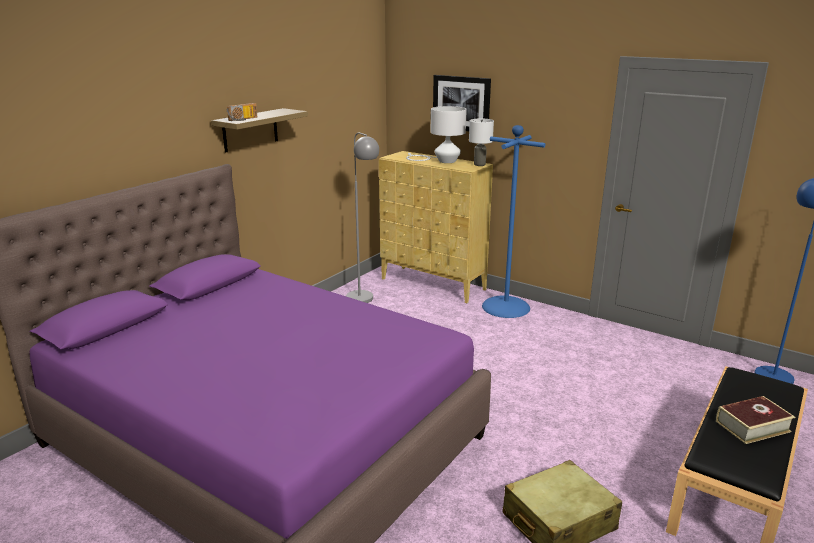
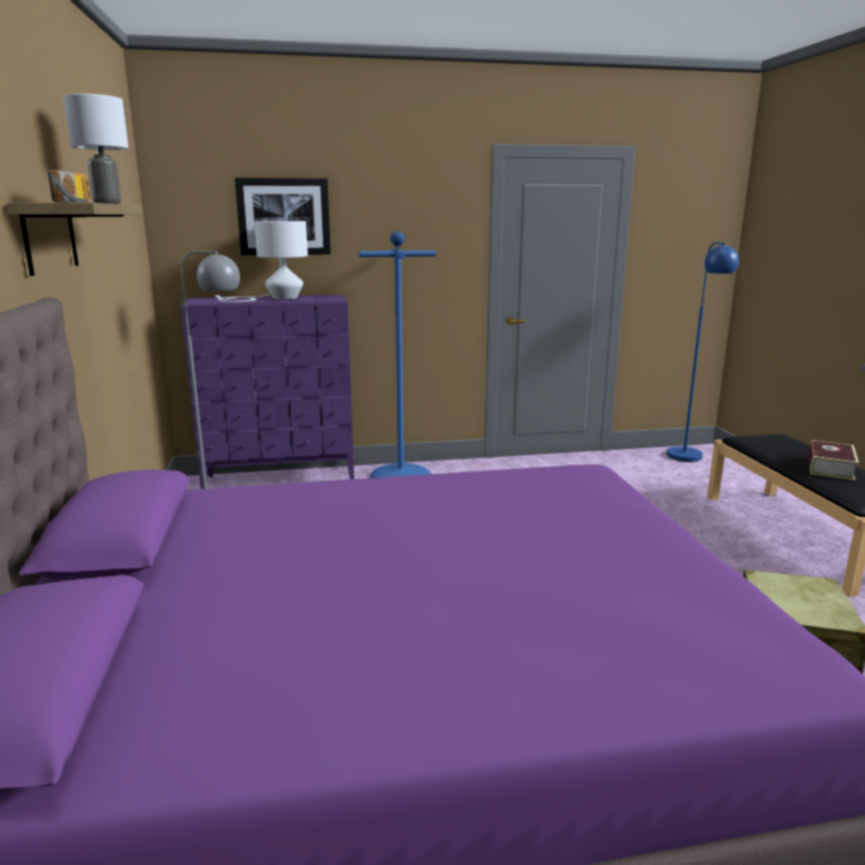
camera: 45 degrees left, 5 degrees down
beige dresser [379,151,493,303] -> purple dresser [181,295,354,489]
white table lamp [469,118,494,166] -> white table lamp moved to [63,94,129,204]

